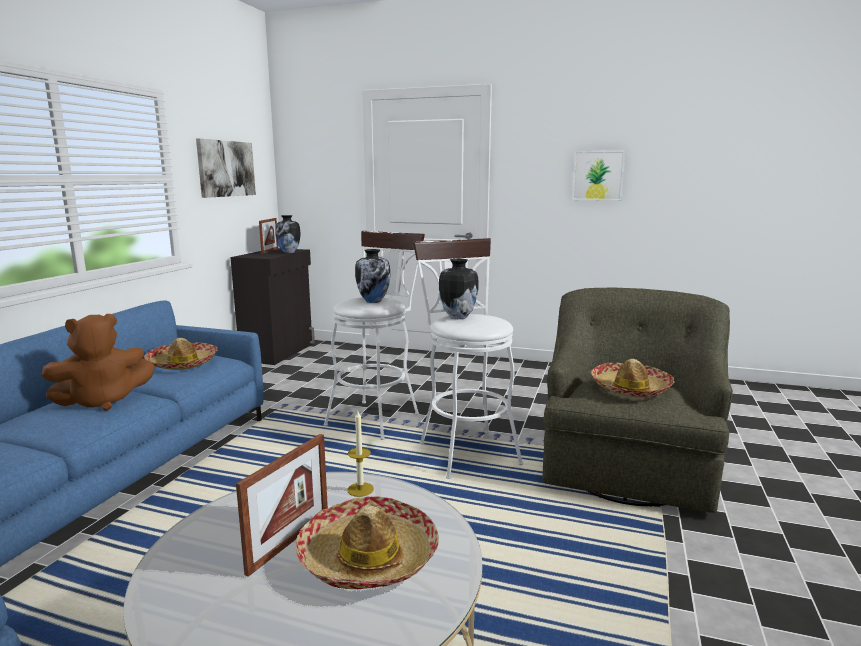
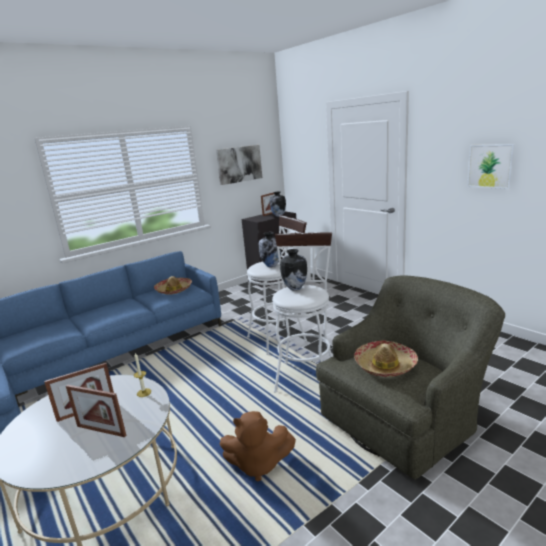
camera: 35 degrees right, 5 degrees up
brown plush toy [41,314,155,411] -> brown plush toy moved to [219,411,296,481]
hat [296,496,439,589] -> picture frame [66,385,127,437]

